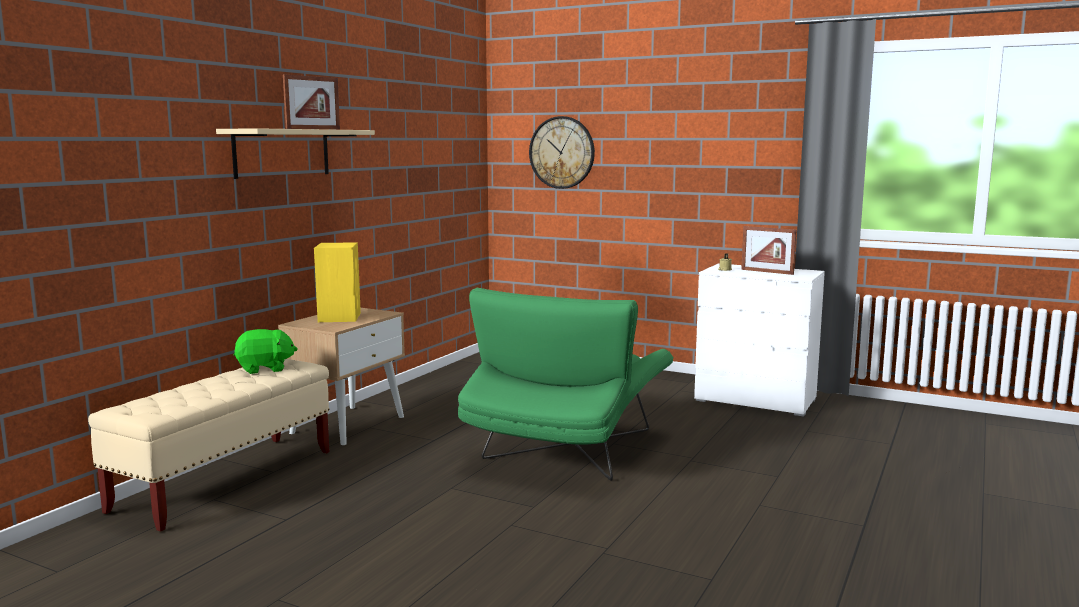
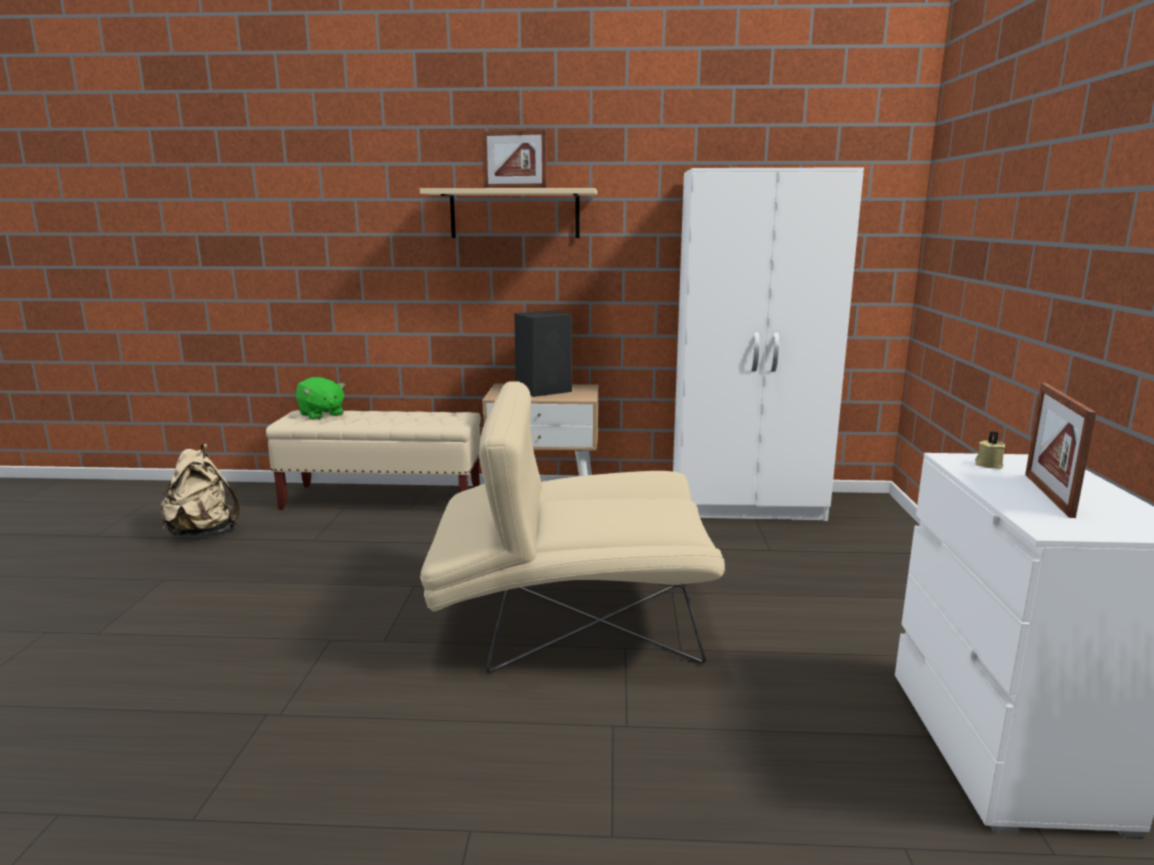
camera: 65 degrees right, 5 degrees up
green plush toy [234,329,297,374] -> green plush toy moved to [296,377,345,420]
yellow speaker [314,242,361,322] -> black speaker [514,311,572,397]
green armchair [458,288,674,481] -> beige armchair [420,381,725,674]
wall clock [529,116,595,189] -> none
none -> beige backpack [160,444,240,537]
none -> white wardrobe [673,167,864,521]

